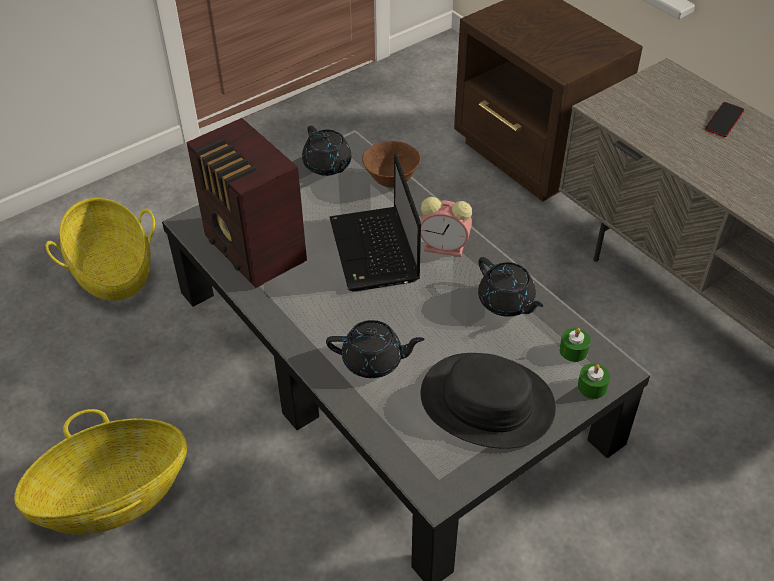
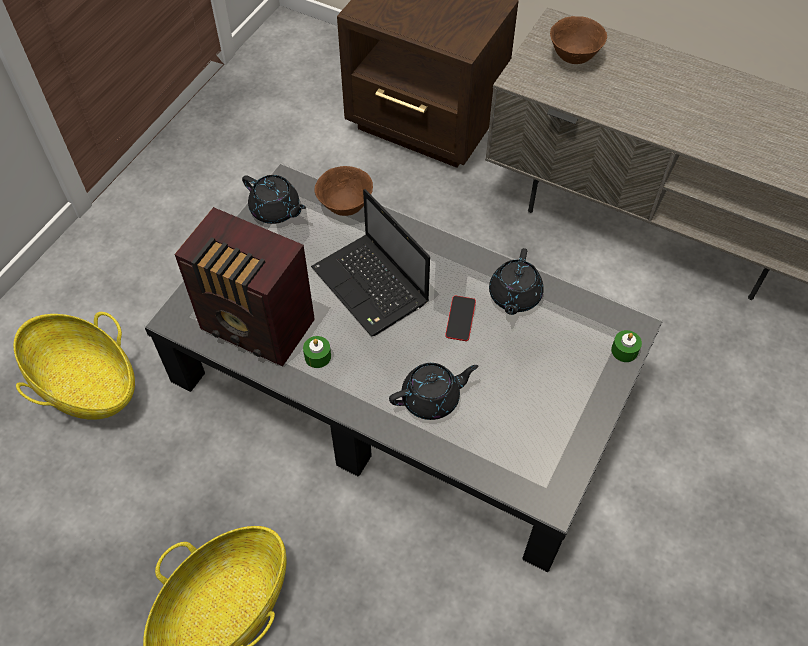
camera: 25 degrees left, 10 degrees up
black hat [420,353,556,449] -> none
alarm clock [421,197,472,257] -> none
black teapot [478,257,543,317] -> black teapot turned 75 degrees clockwise [489,248,544,315]
green candle [559,328,591,362] -> green candle moved to [303,336,331,368]
phone [705,102,744,137] -> phone moved to [445,296,476,341]
none -> brown bowl [550,16,607,64]

